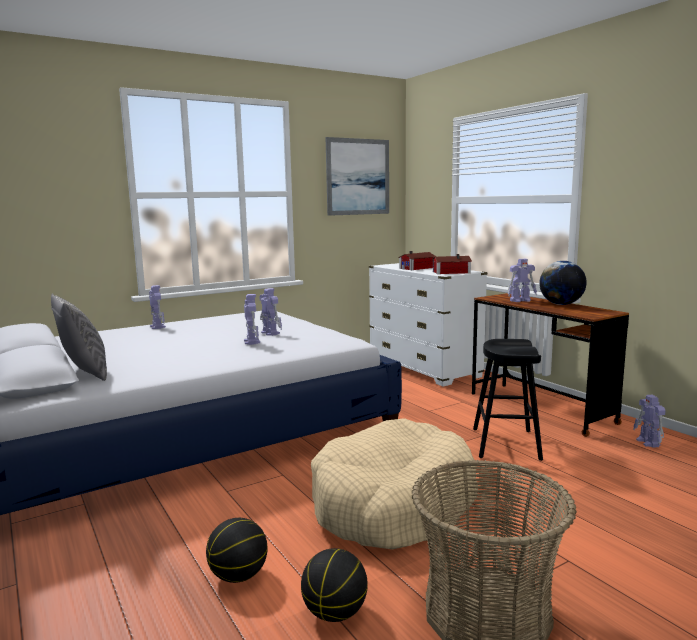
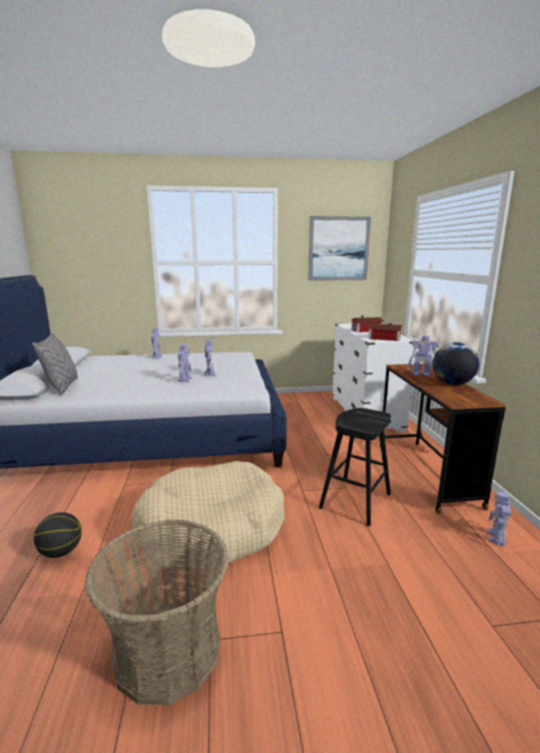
camera: 25 degrees right, 5 degrees up
basketball [301,548,368,622] -> none

